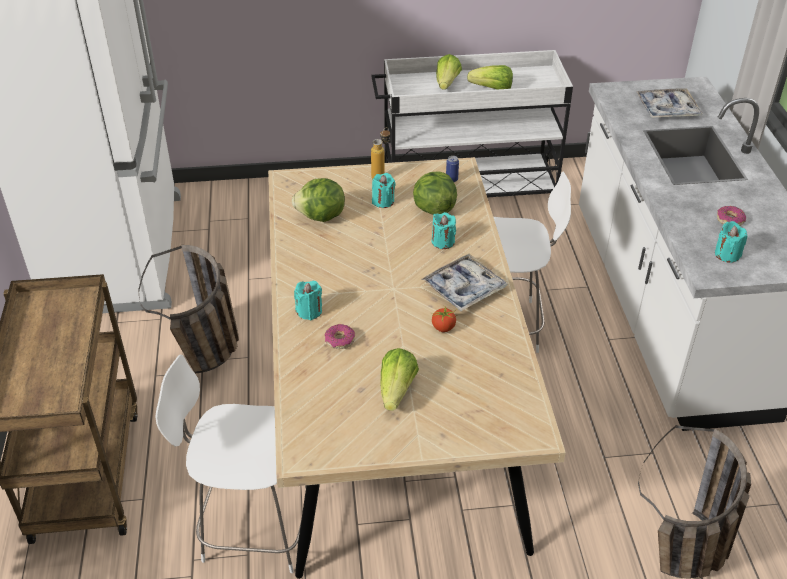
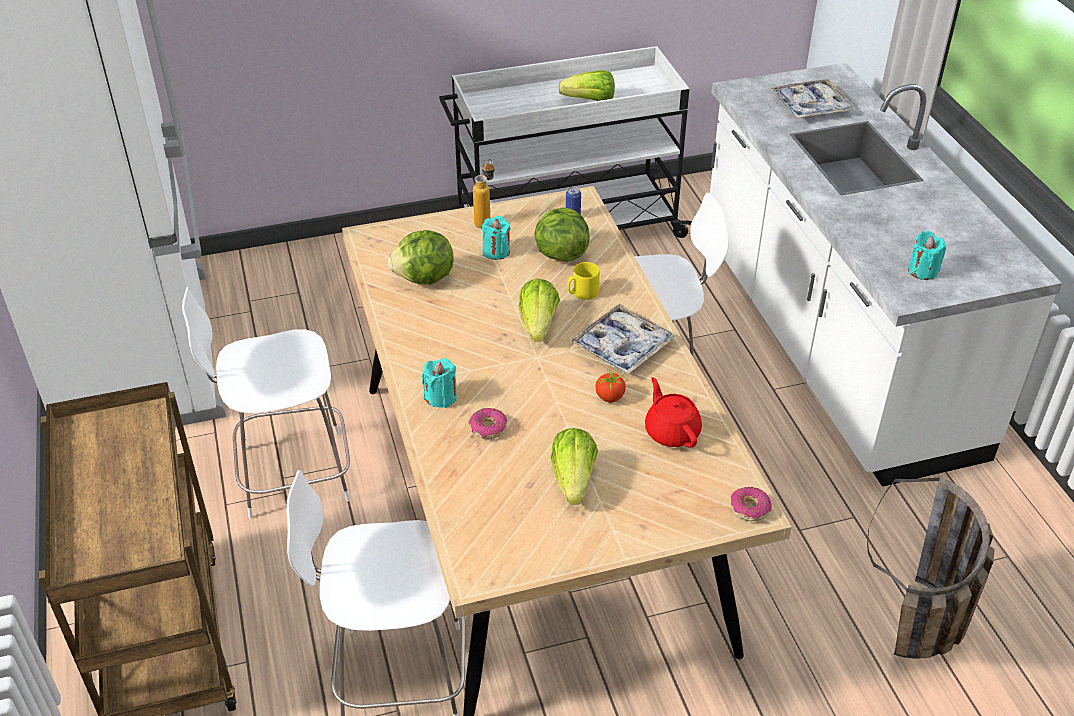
camera: 10 degrees left, 0 degrees up
basket [138,245,239,373] -> white chair [182,287,350,519]
turquoise candle [431,212,456,249] -> yellow mug [567,262,600,300]
lettuce [436,54,462,90] -> lettuce moved to [519,278,560,342]
donut [717,206,746,226] -> donut moved to [731,487,772,521]
none -> red teapot [645,377,702,447]

